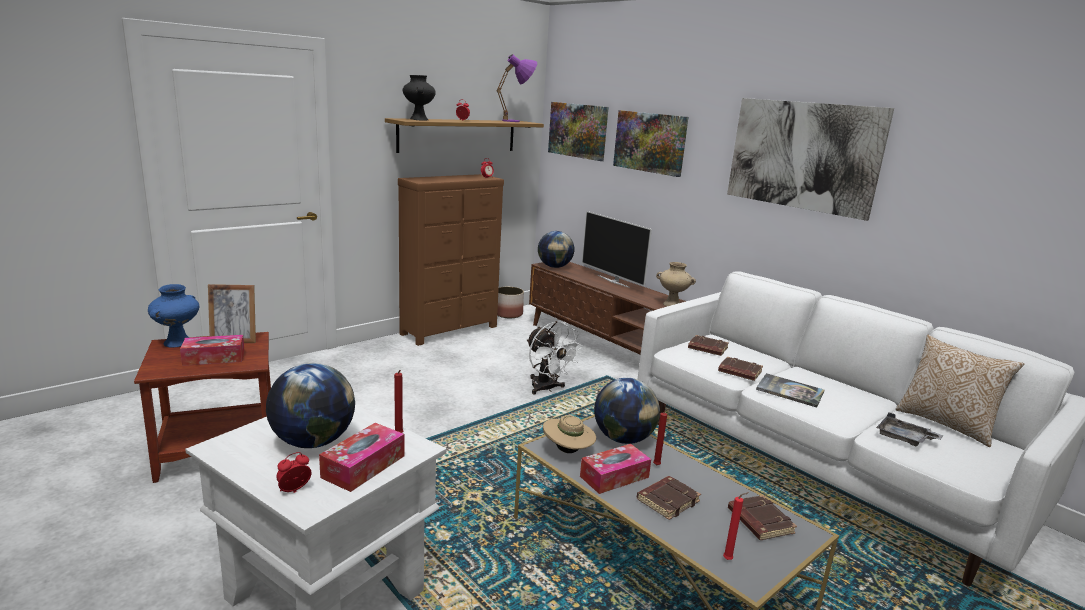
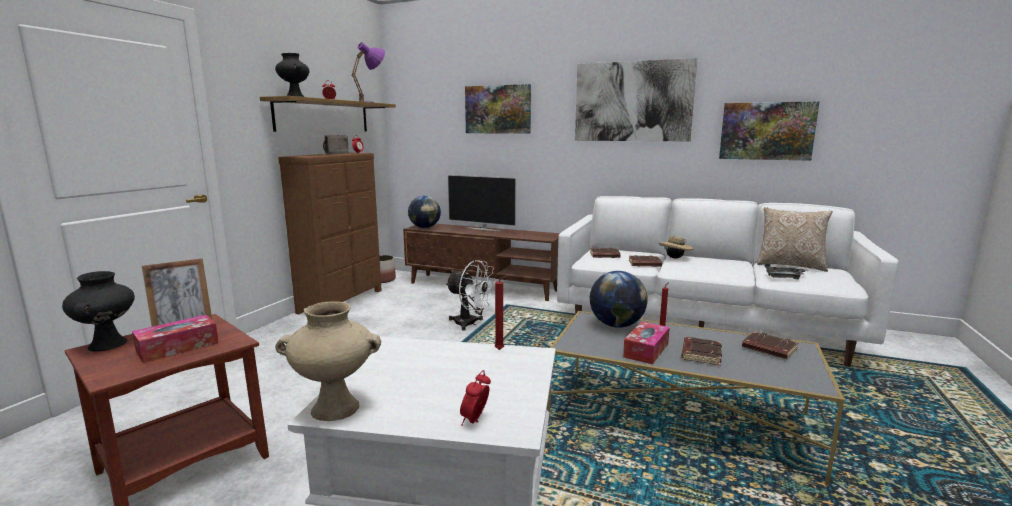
camera: 25 degrees left, 5 degrees down
blue vase [148,284,199,347] -> black vase [62,271,135,351]
globe [266,363,355,448] -> none
tissue box [319,423,405,492] -> none
beige hat [543,415,596,453] -> beige hat moved to [659,236,694,259]
picture [548,102,609,161] -> picture moved to [719,101,820,161]
beige vase [656,262,696,306] -> beige vase moved to [275,301,381,421]
red candle [723,492,749,560] -> none
book [756,373,824,408] -> none
none -> radio [323,135,349,154]

